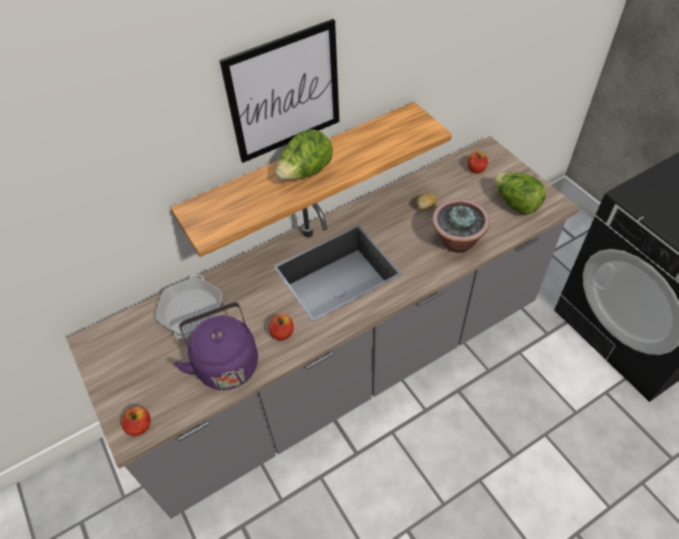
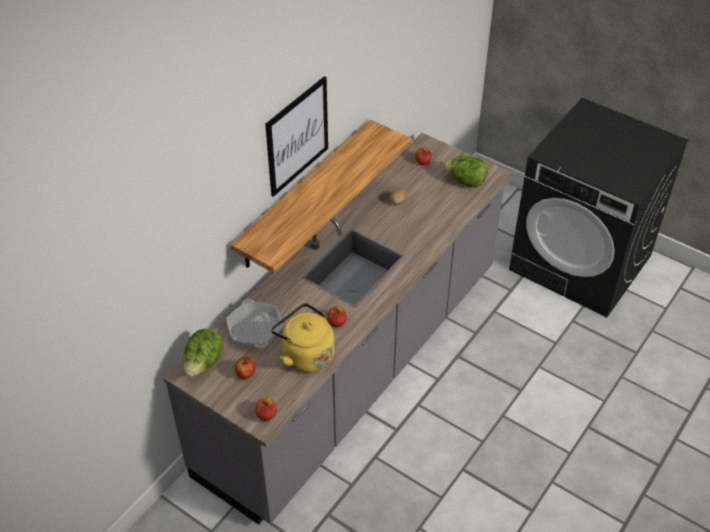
camera: 25 degrees left, 5 degrees down
purple kettle [174,302,258,390] -> yellow kettle [271,303,334,372]
lettuce [276,129,333,180] -> lettuce moved to [183,328,224,377]
potted plant [432,199,490,253] -> none
none -> apple [235,356,256,379]

